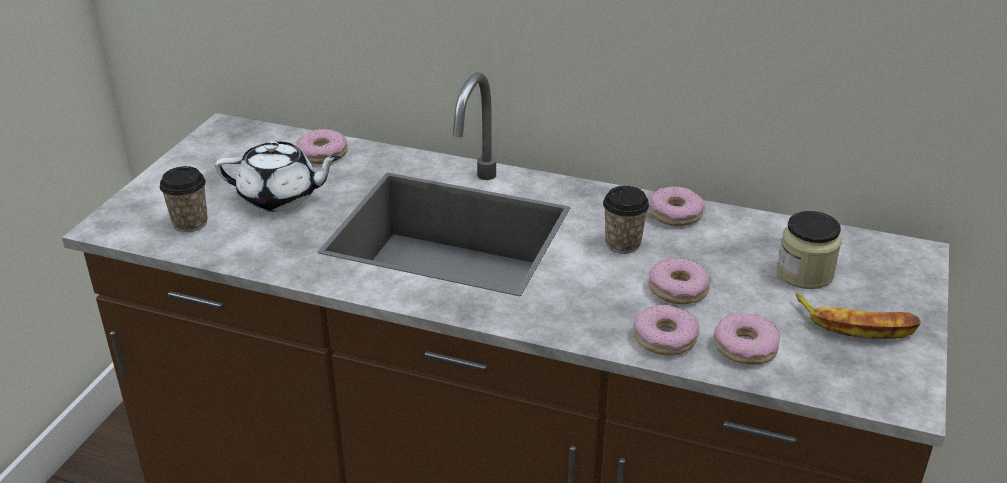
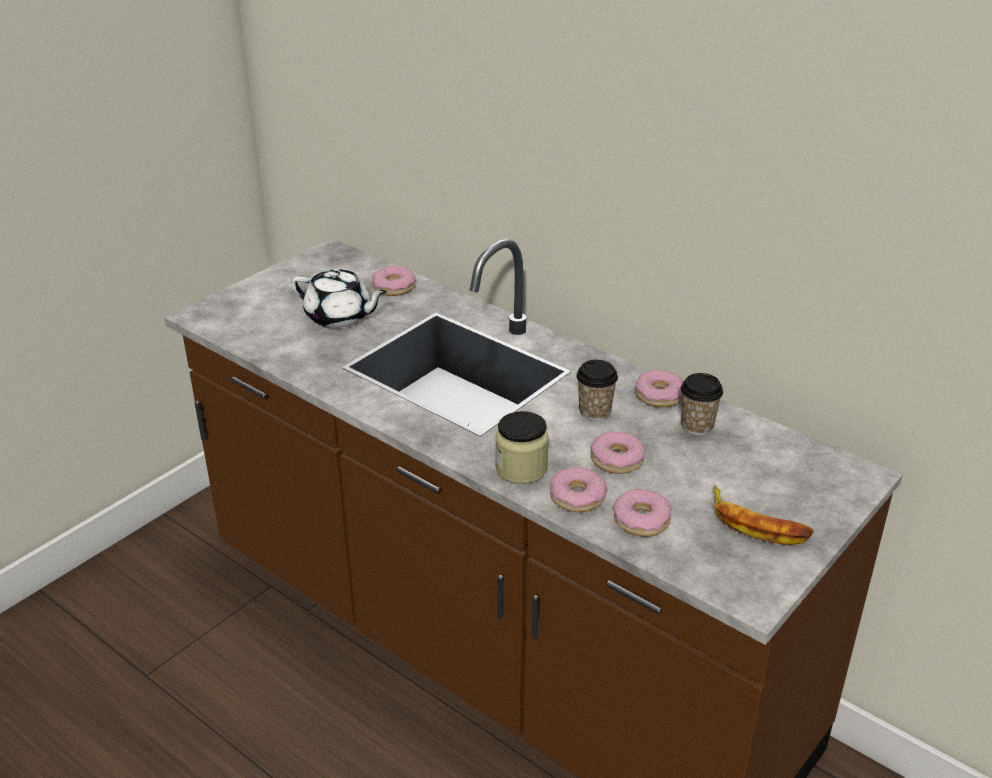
camera: 20 degrees right, 0 degrees up
cup [160,166,208,232] -> cup moved to [680,373,723,435]
jar [777,211,842,289] -> jar moved to [496,411,549,484]

